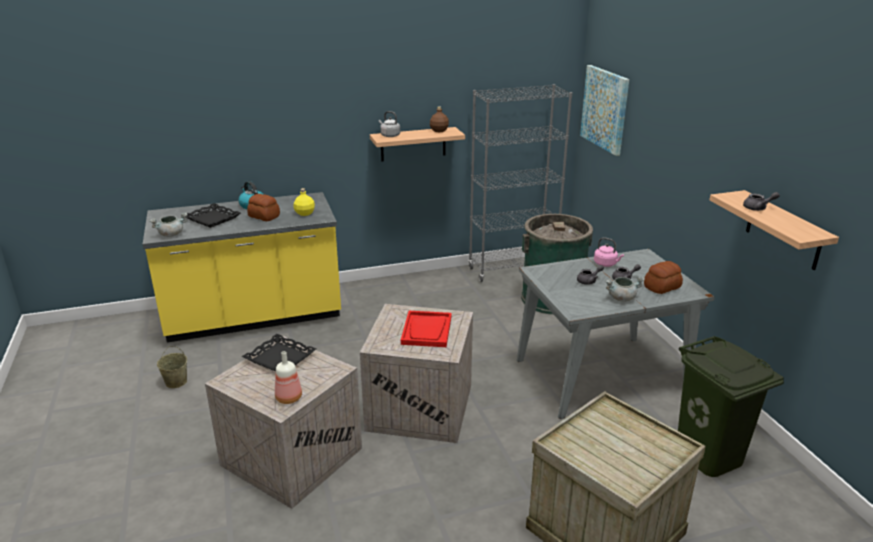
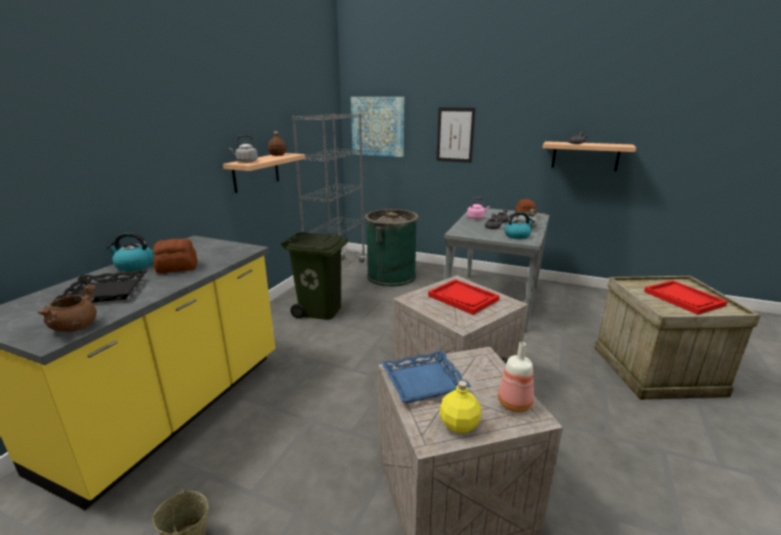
camera: 50 degrees left, 5 degrees down
grey cooking pot [150,213,187,237] -> brown cooking pot [38,285,97,332]
black tray [242,334,316,372] -> blue tray [381,351,472,403]
yellow bottle [294,188,315,216] -> yellow bottle moved to [439,381,481,433]
green trash can [678,336,784,477] -> green trash can moved to [281,232,348,320]
none -> picture [436,108,475,163]
none -> kettle [504,212,535,239]
none -> red tray [644,280,728,315]

